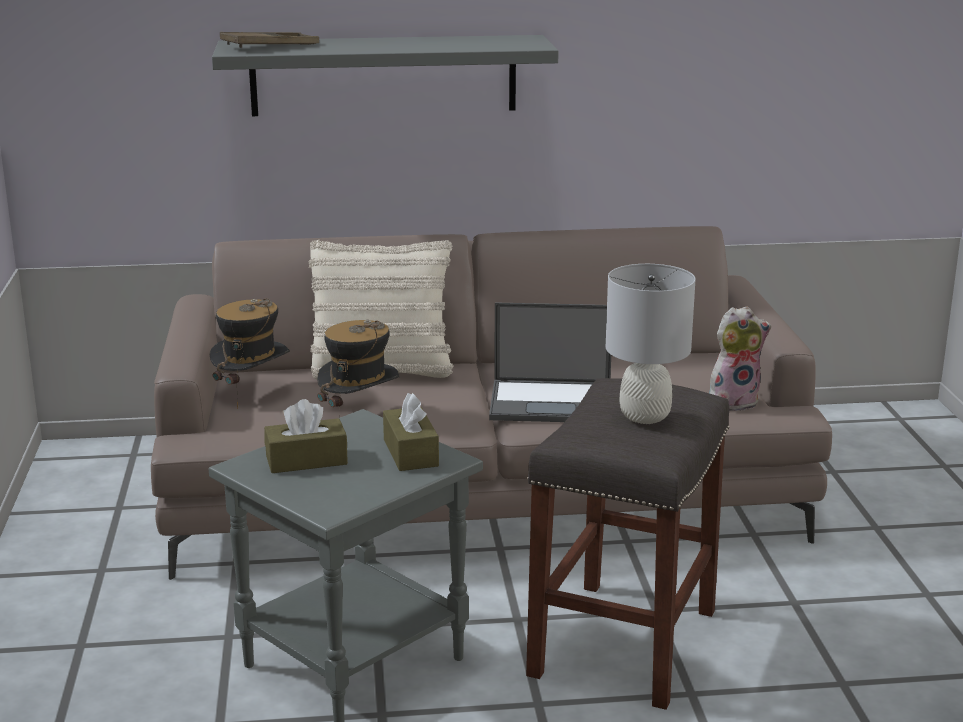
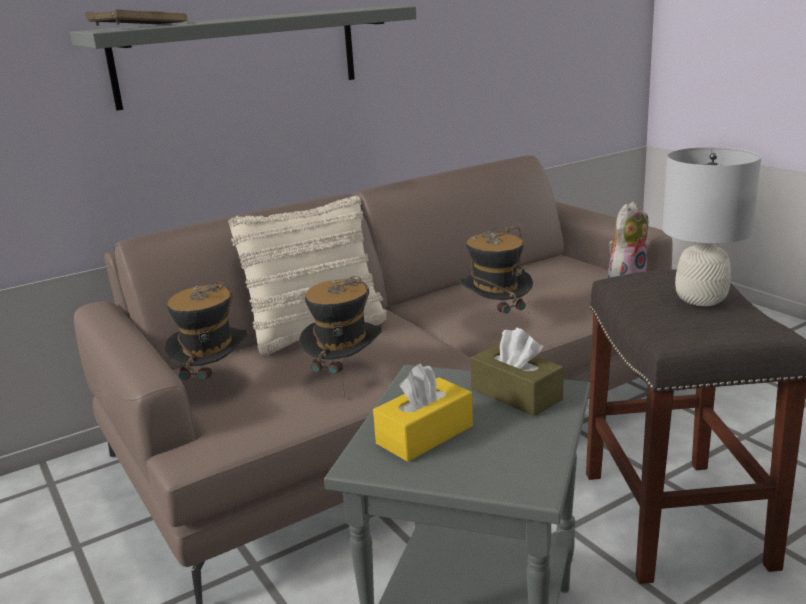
camera: 25 degrees left, 0 degrees up
brown tissue box [264,399,348,473] -> yellow tissue box [373,363,473,462]
laptop [489,302,611,422] -> hat [458,227,533,330]

